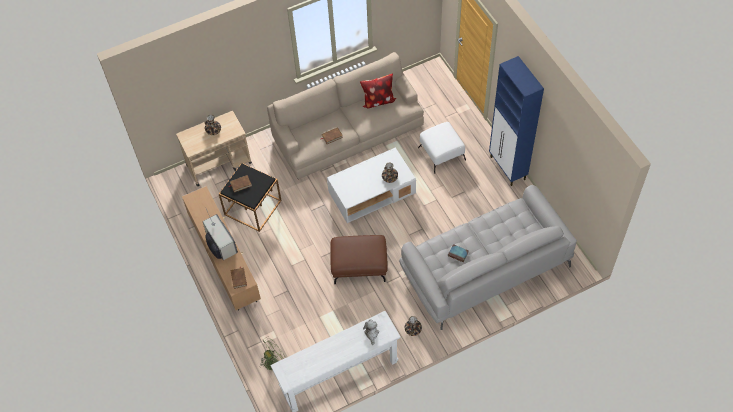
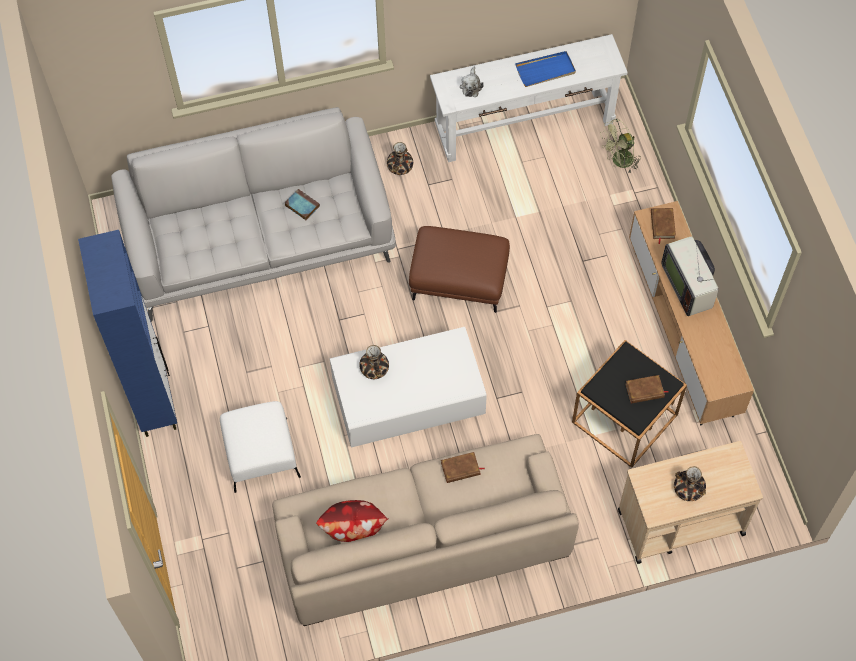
camera: 170 degrees left, 5 degrees up
none -> blue tray [515,51,576,87]

